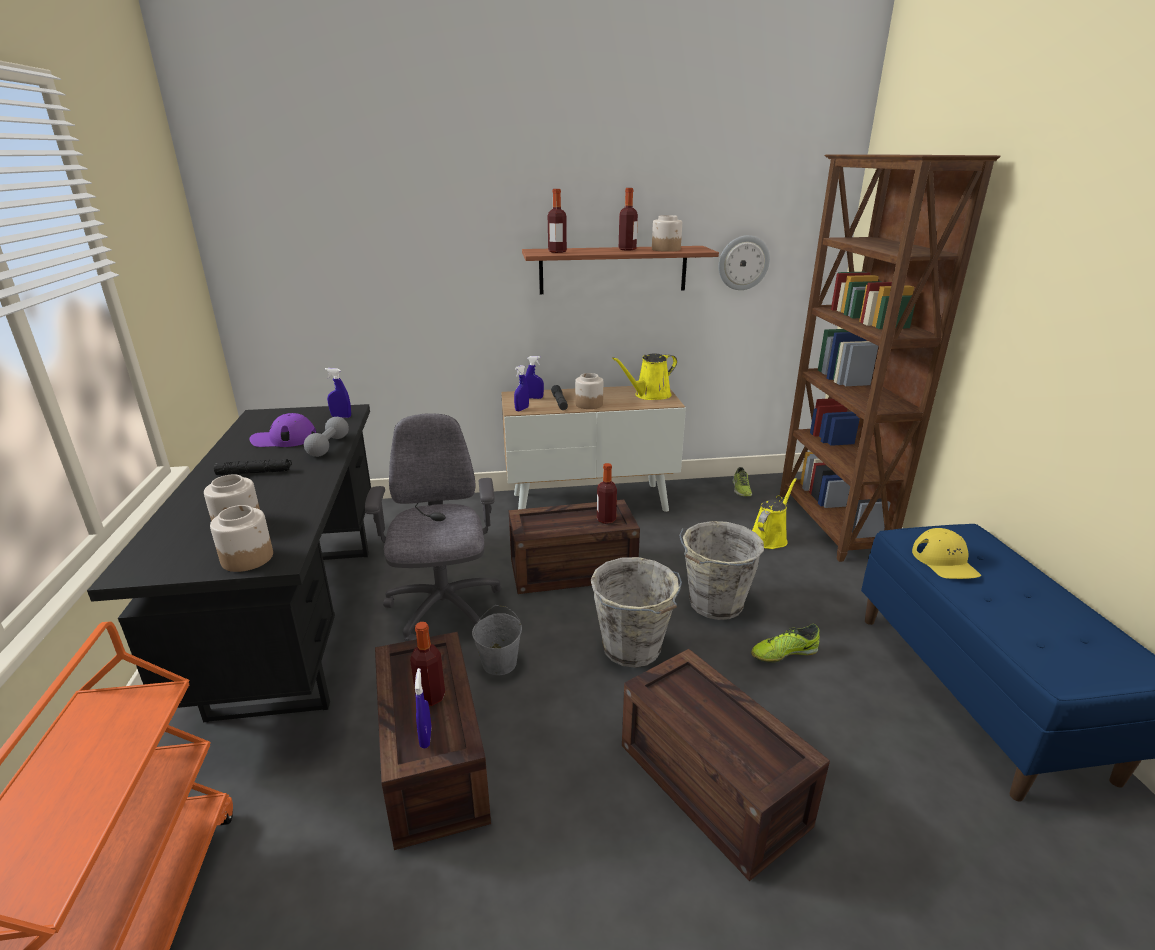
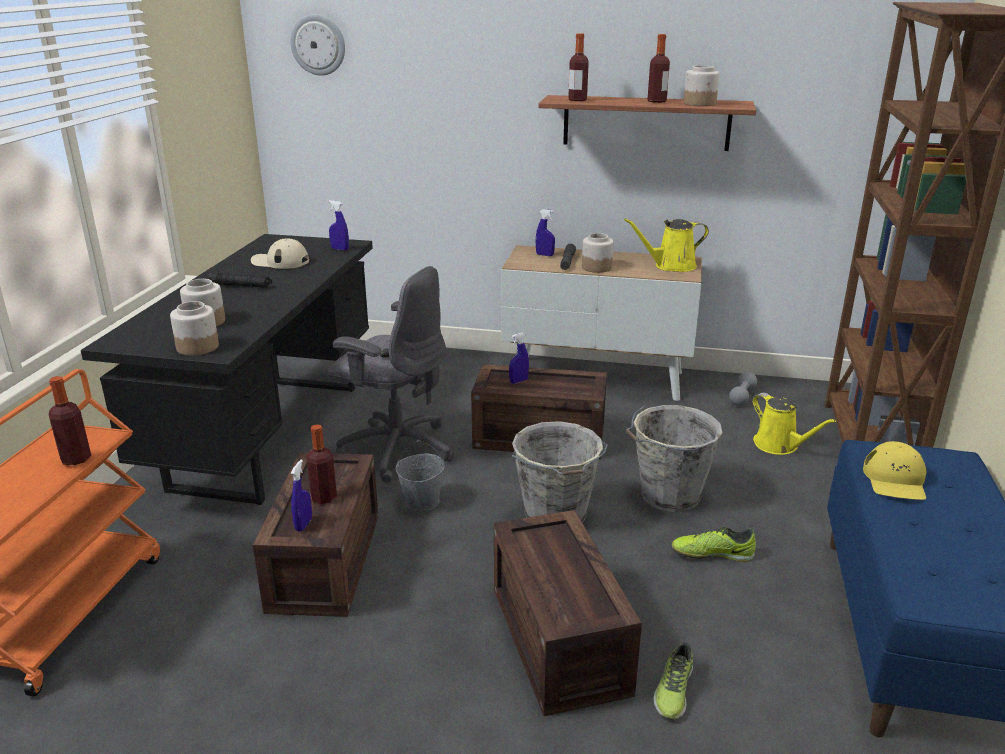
camera: 20 degrees right, 0 degrees up
purple cap [250,413,316,447] -> beige cap [251,239,309,269]
grey dumbbell [304,417,349,457] -> grey dumbbell moved to [729,372,757,406]
grey office chair [365,413,501,642] -> grey office chair turned 105 degrees clockwise [328,266,454,483]
blue spray bottle [514,365,529,411] -> blue spray bottle moved to [509,333,529,384]
bottle [597,463,617,524] -> bottle moved to [49,376,91,465]
wall clock [719,235,770,290] -> wall clock moved to [290,14,345,76]
shoe [733,467,752,496] -> shoe moved to [653,642,693,719]
yellow watering can [752,478,797,549] -> yellow watering can turned 90 degrees clockwise [753,393,836,455]

